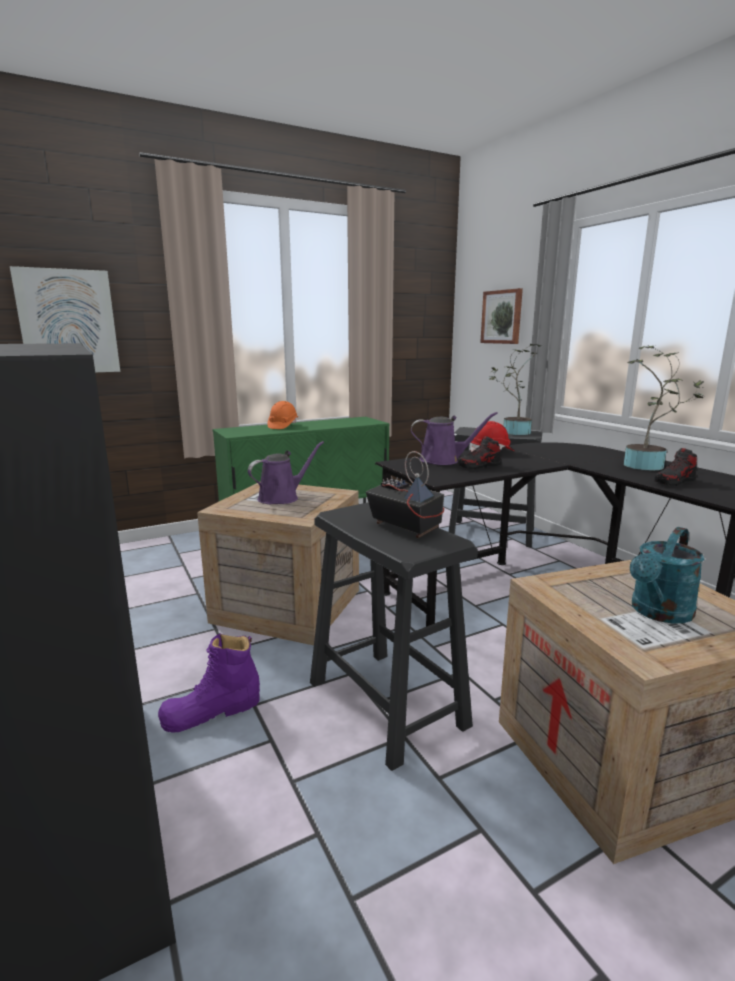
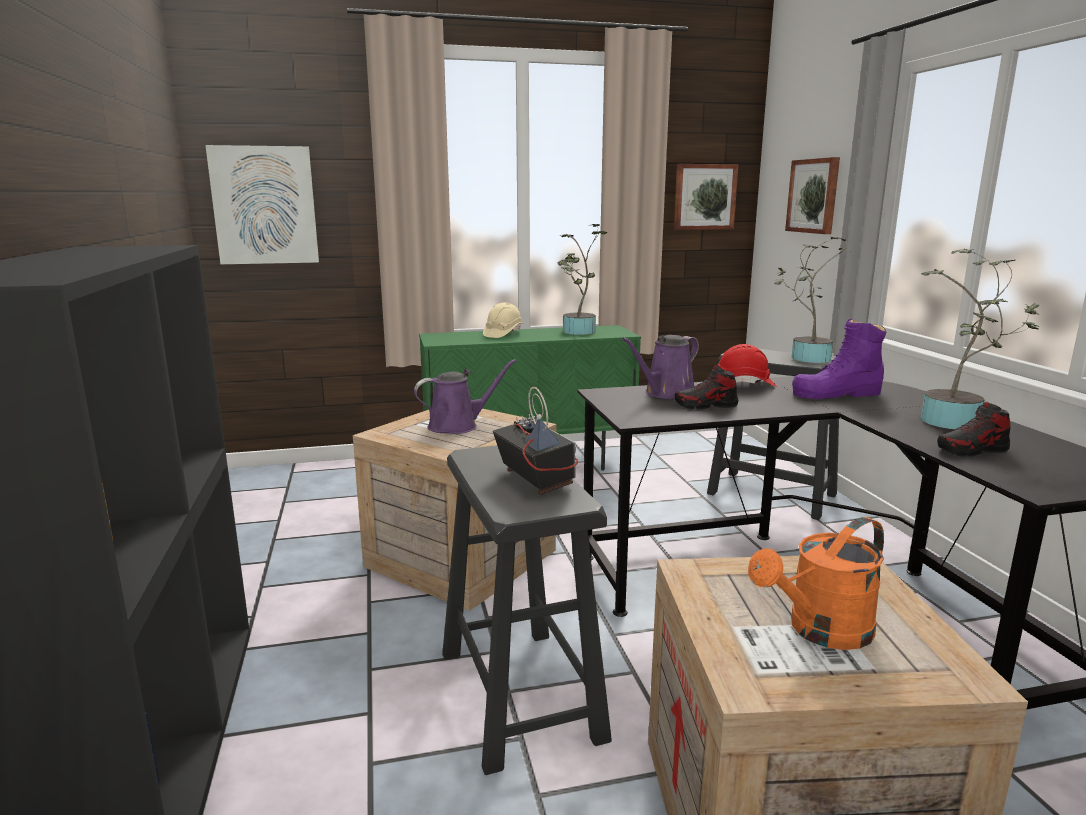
camera: 15 degrees right, 0 degrees up
purple boot [158,634,260,733] -> purple boot moved to [792,319,886,399]
orange hard hat [268,401,298,429] -> beige hard hat [483,303,523,338]
purple watering can [411,412,498,465] -> purple watering can turned 120 degrees clockwise [622,335,699,399]
turquoise watering can [630,527,704,623] -> orange watering can [748,517,884,650]
none -> potted plant [557,224,607,335]
none -> picture [674,164,739,230]

